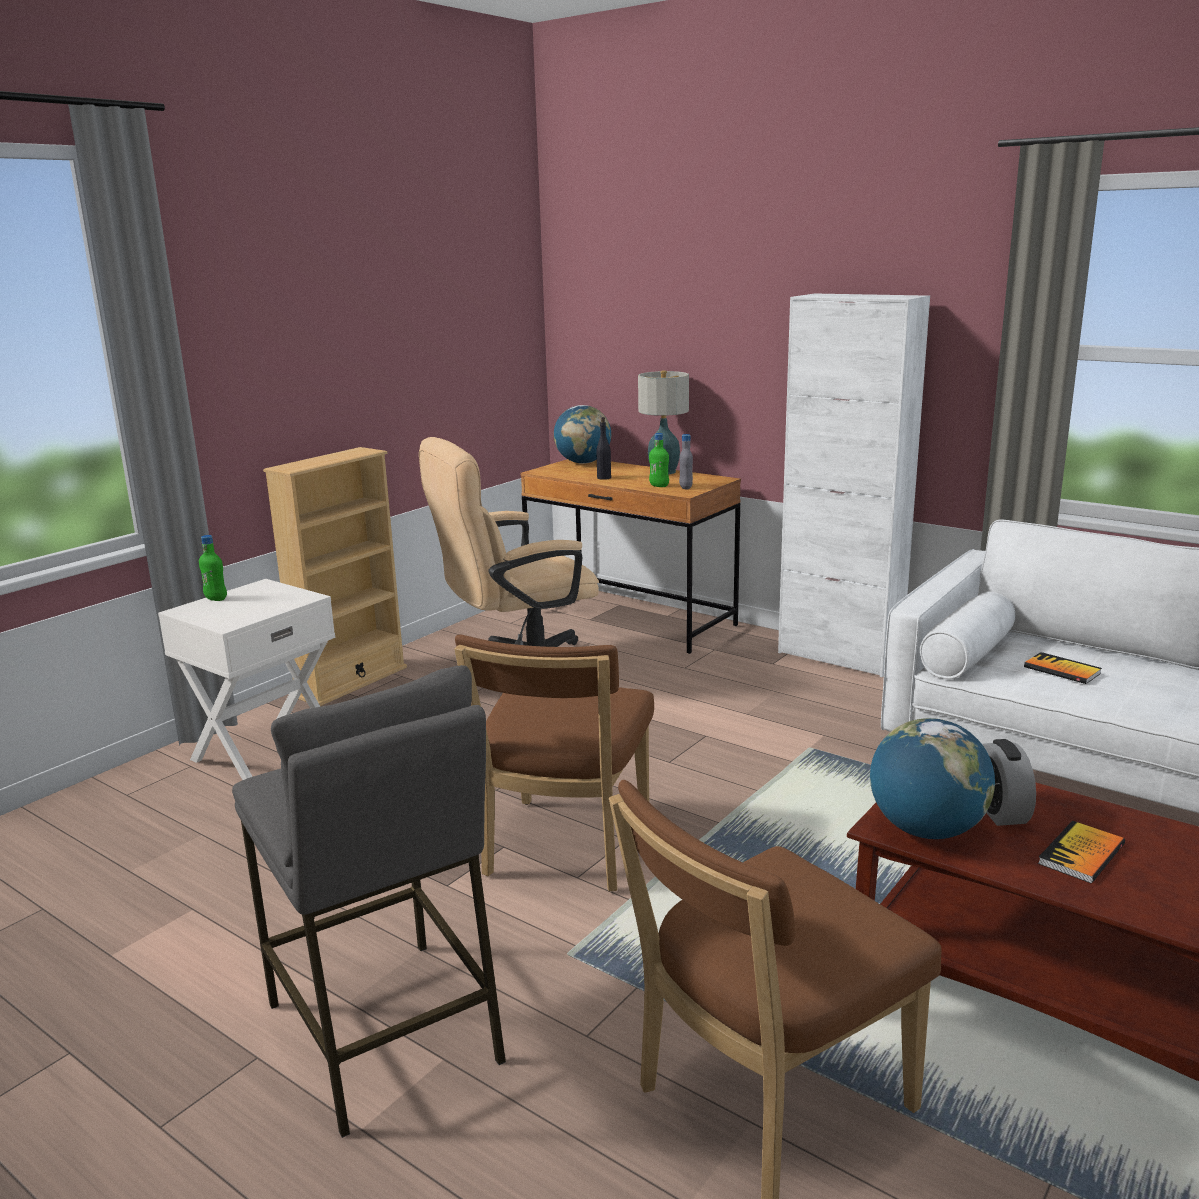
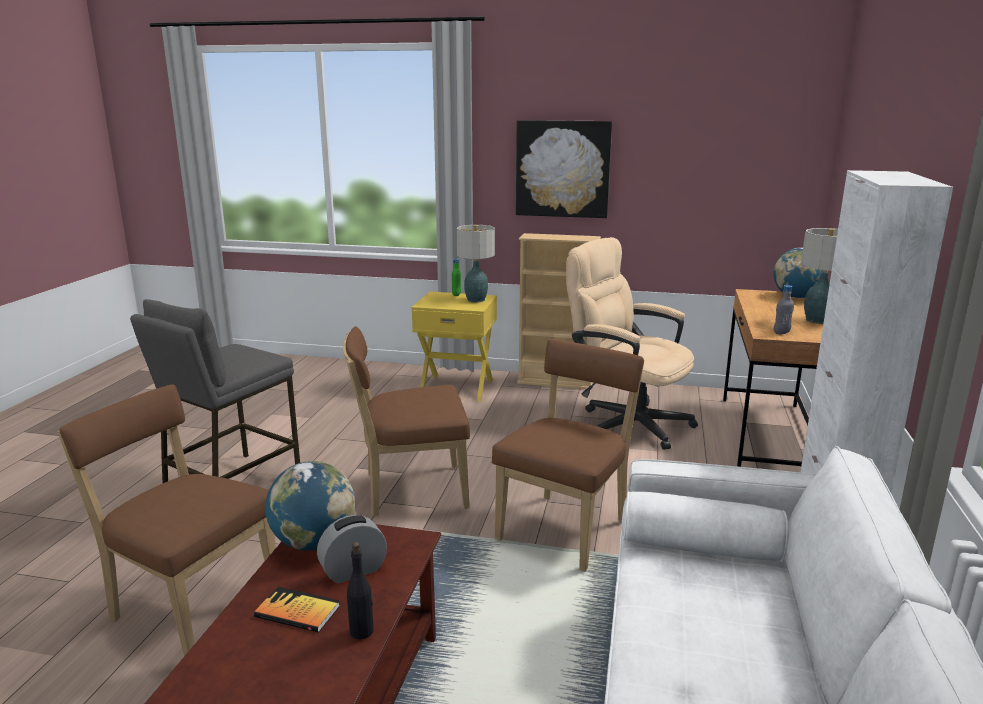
camera: 65 degrees right, 0 degrees up
white nightstand [158,579,335,780] -> yellow nightstand [411,292,497,402]
black bottle [596,417,611,480] -> black bottle moved to [347,542,374,640]
green bottle [649,433,669,487] -> none
book [1024,652,1102,684] -> none
none -> table lamp [457,225,495,303]
none -> brown chair [492,339,644,571]
none -> picture [516,120,612,218]

